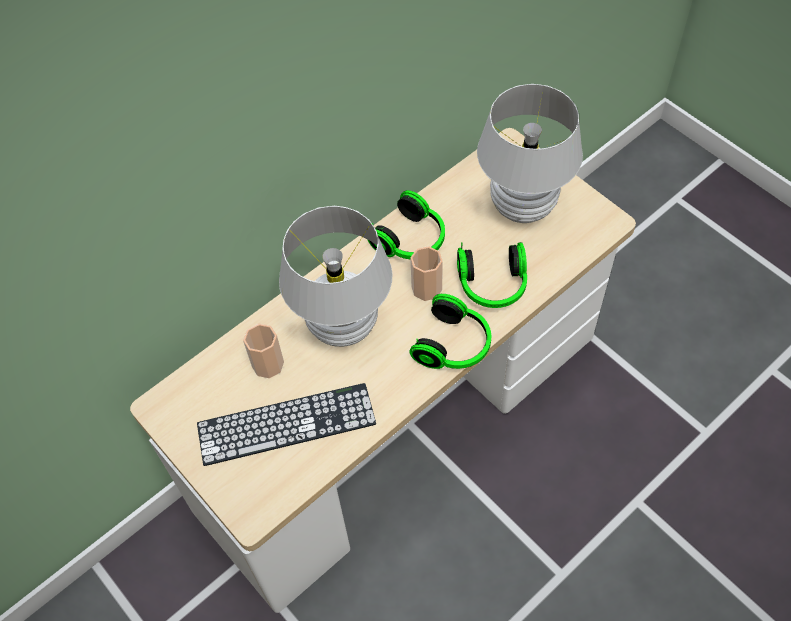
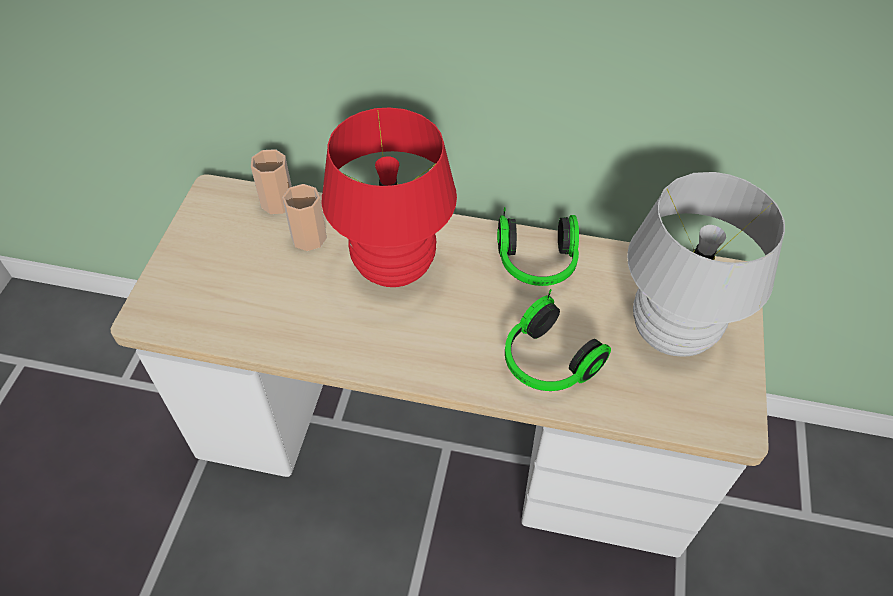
camera: 50 degrees right, 5 degrees down
keyboard [197,383,376,466] -> none
white table lamp [279,206,392,347] -> red table lamp [322,107,457,287]
headphones [409,294,491,369] -> none
cup [410,246,443,301] -> cup moved to [251,149,292,214]

